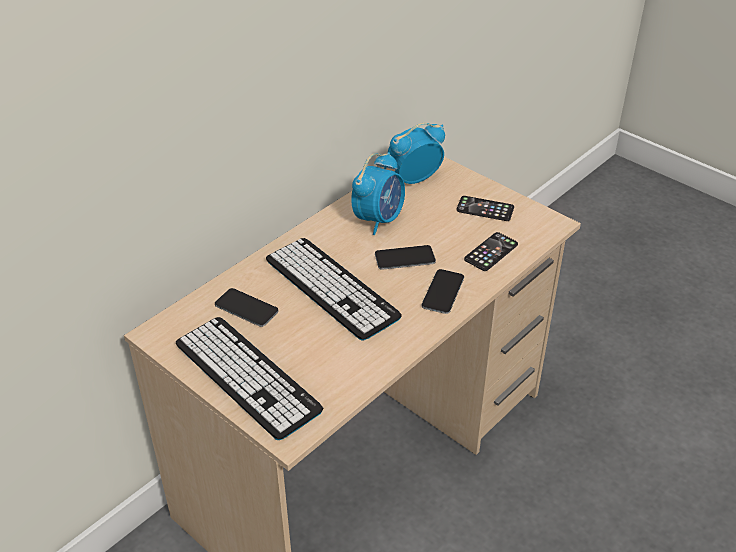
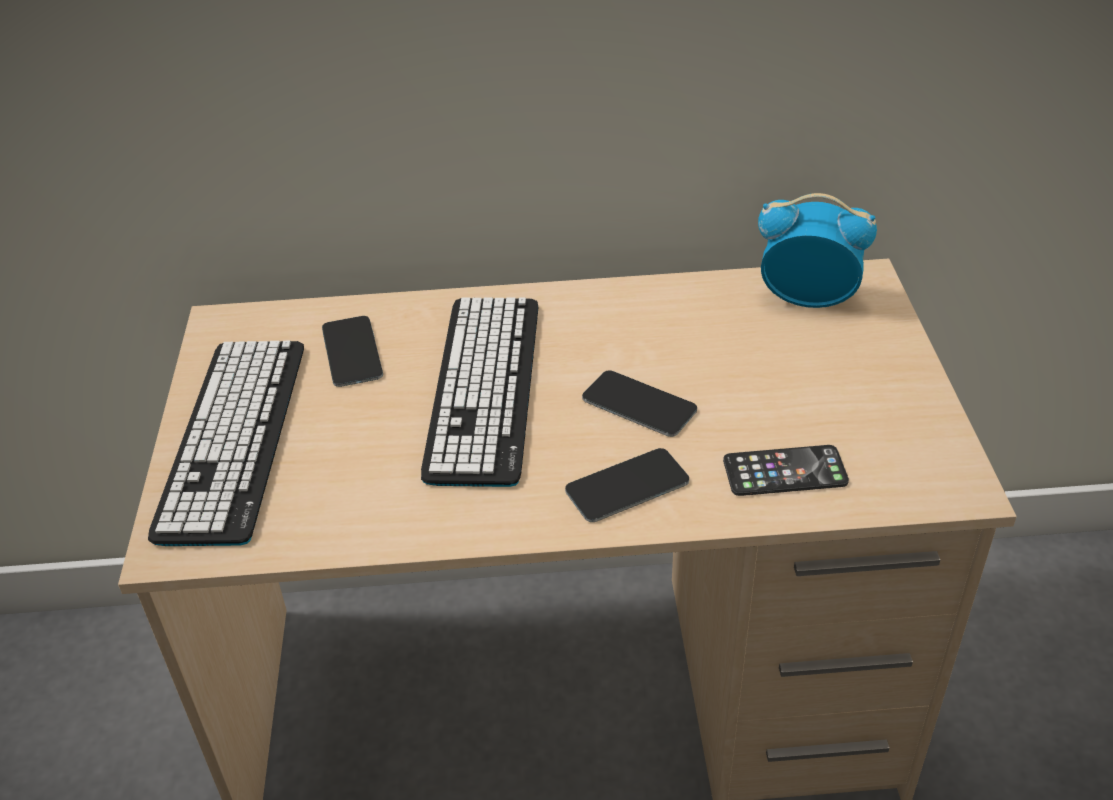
camera: 45 degrees right, 0 degrees up
alarm clock [351,152,405,235] -> none
phone [457,196,514,221] -> none

